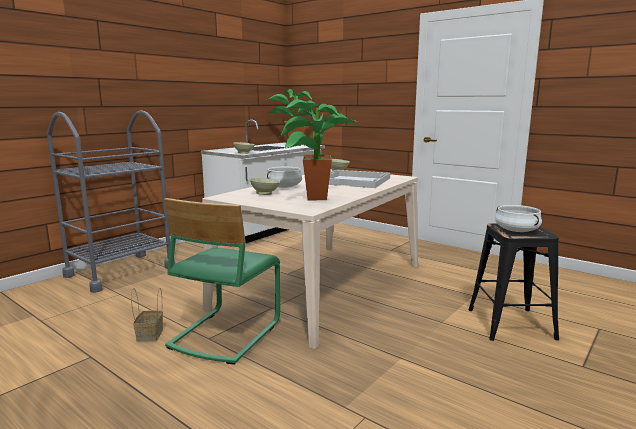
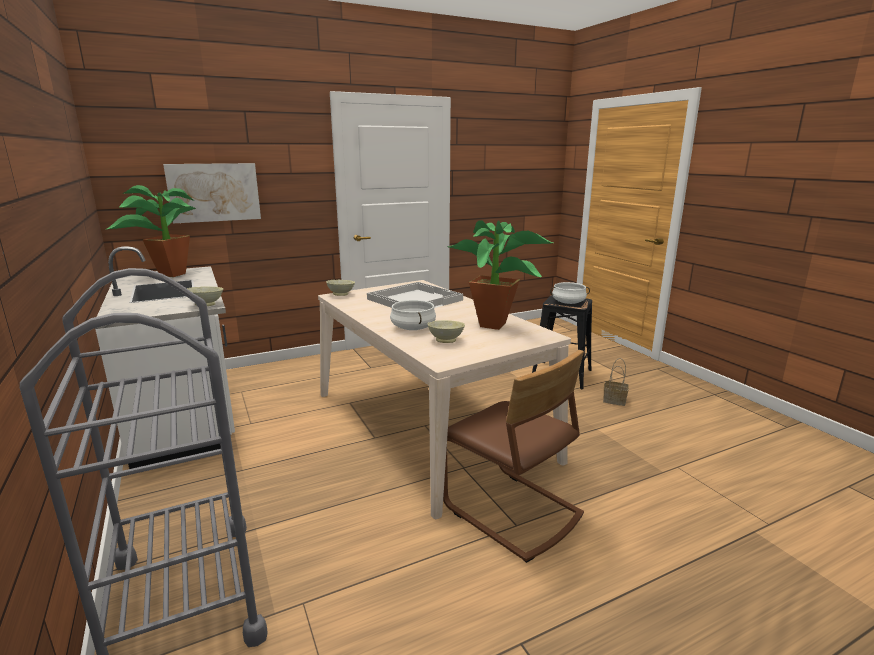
camera: 65 degrees left, 5 degrees up
basket [131,288,163,342] -> basket moved to [603,358,629,406]
green chair [164,198,280,365] -> brown chair [443,350,584,563]
none -> picture [163,163,261,223]

